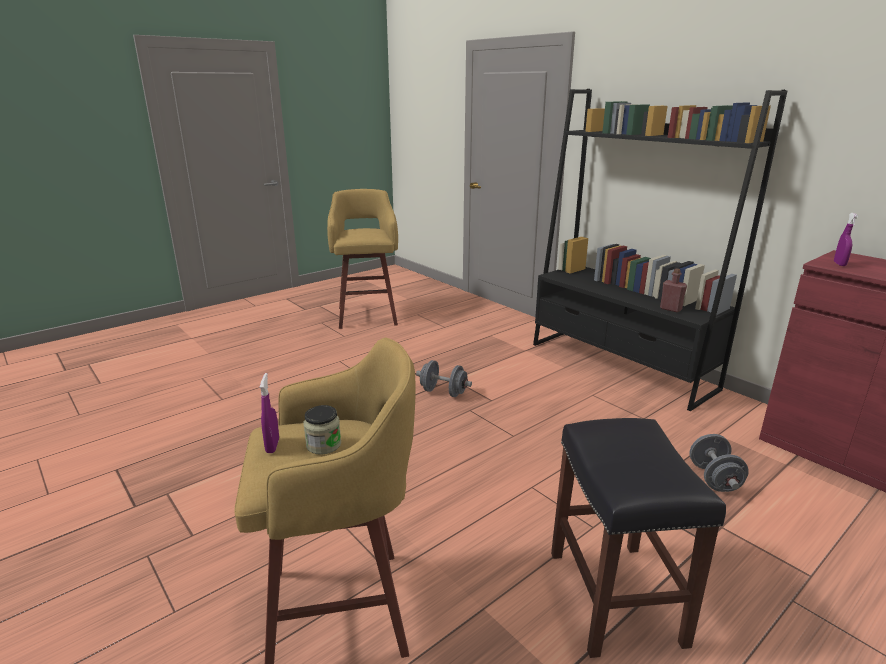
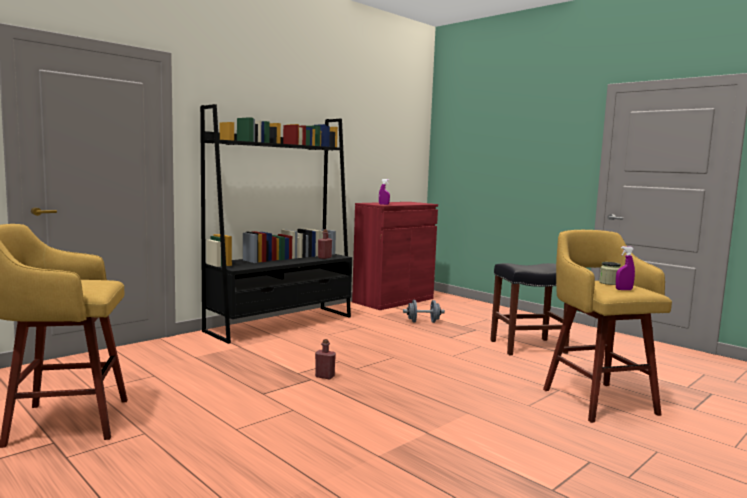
camera: 95 degrees left, 15 degrees down
grey dumbbell [416,360,472,397] -> red bottle [315,339,336,380]

